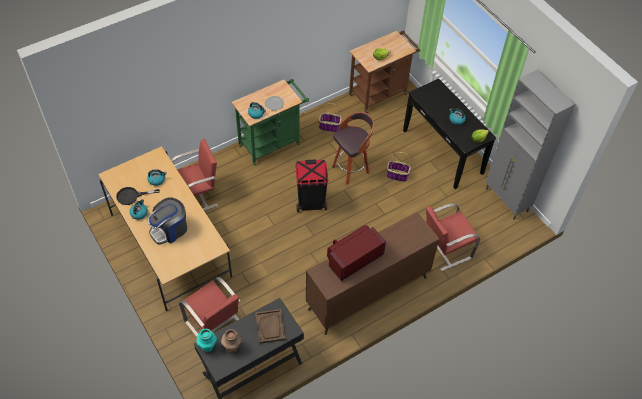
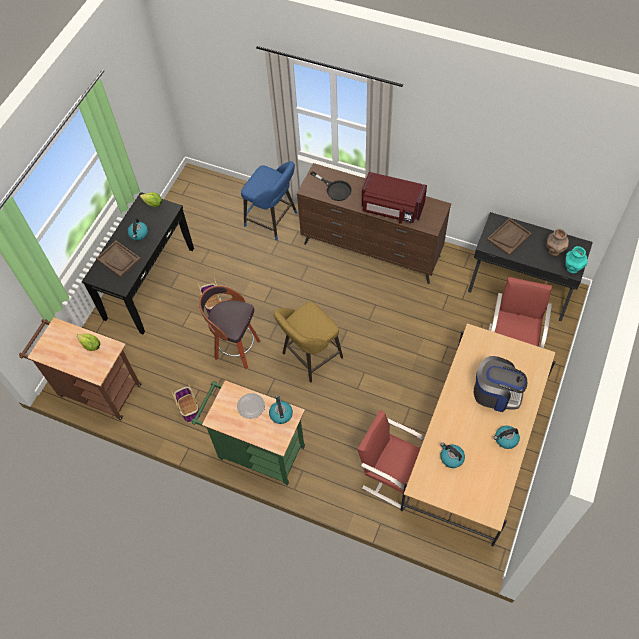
camera: 120 degrees left, 5 degrees up
black frying pan [116,187,160,205] -> black frying pan moved to [310,171,352,201]
black trash can [295,159,328,212] -> yellow stool [274,301,343,383]
red chair [426,203,480,271] -> blue stool [241,161,297,241]
grey cabinet [486,69,575,220] -> none
none -> brown tray [96,241,141,278]

